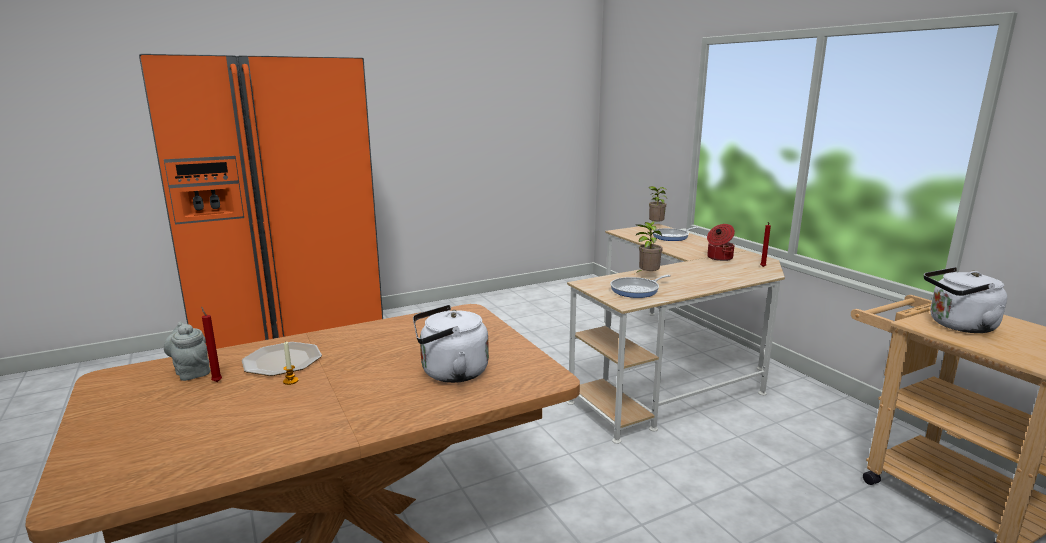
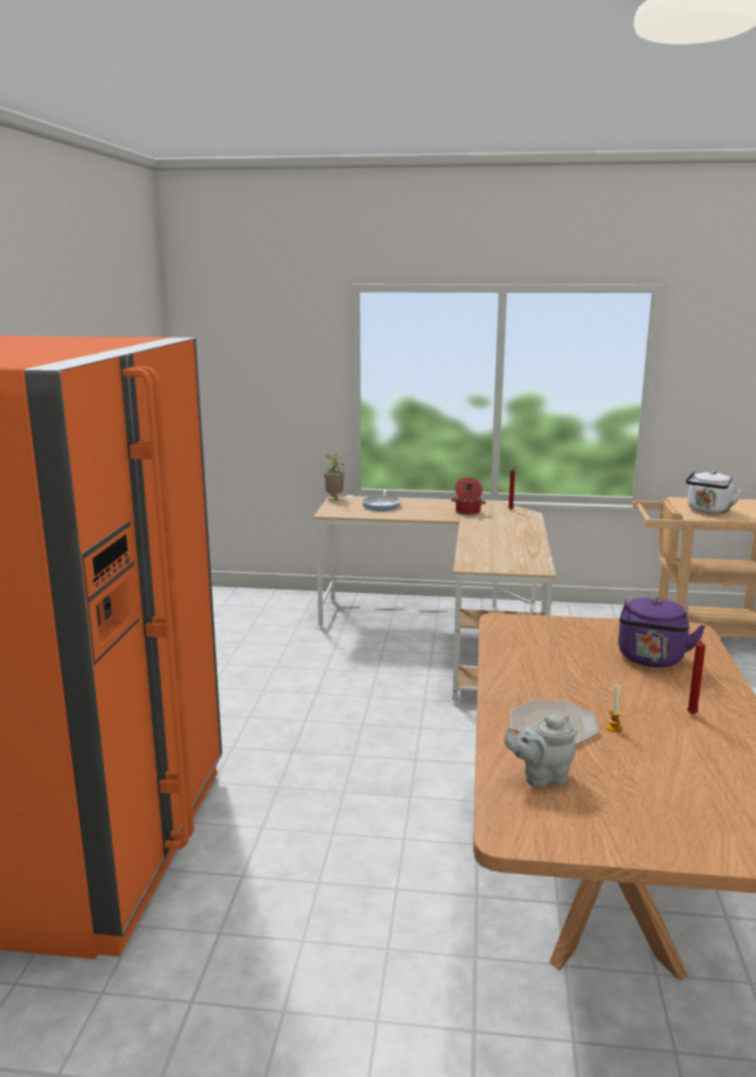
camera: 55 degrees left, 0 degrees up
red candle [201,307,222,382] -> red candle moved to [687,637,705,714]
white kettle [413,305,489,383] -> purple kettle [618,597,706,667]
frying pan [610,275,671,298] -> none
potted plant [636,222,663,273] -> none

